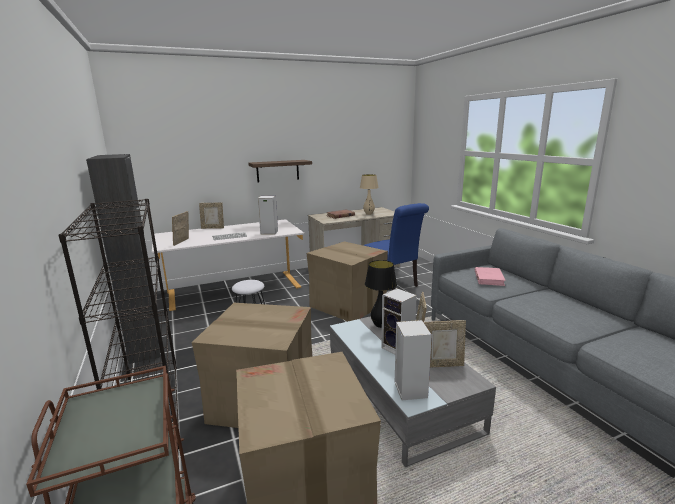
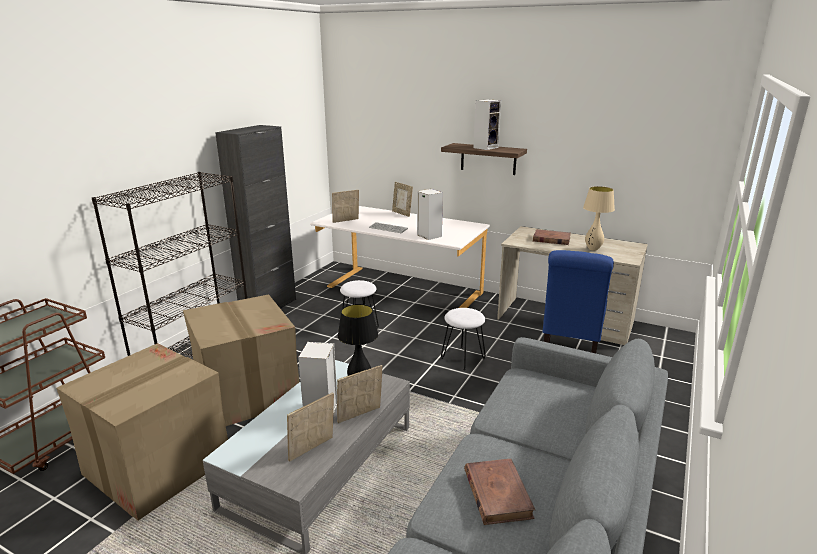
camera: 50 degrees right, 5 degrees up
cardboard box [307,241,388,321] -> white stool [441,308,486,370]
speaker [395,320,432,400] -> speaker moved to [473,99,501,150]
picture frame [424,320,466,368] -> picture frame turned 90 degrees clockwise [287,392,334,462]
pink book [475,267,506,286] -> none
none -> brown book [464,459,535,525]

